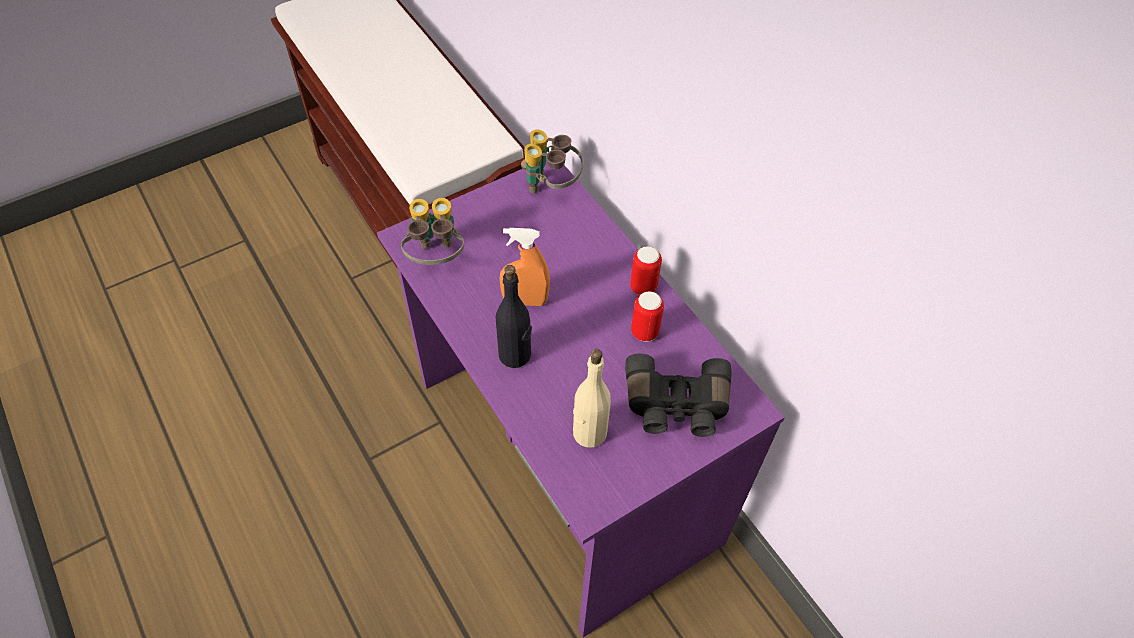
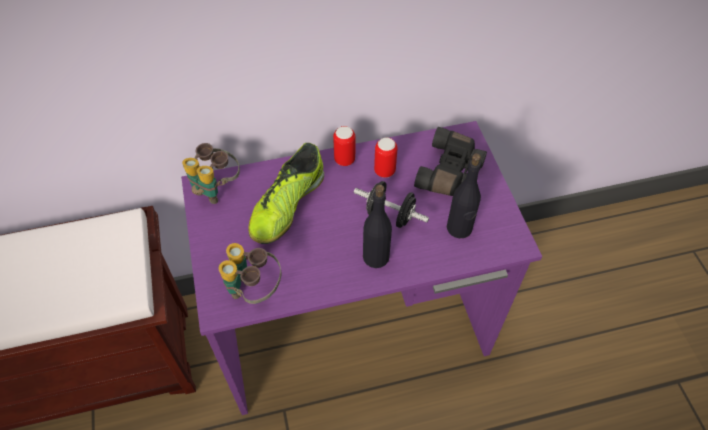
camera: 70 degrees left, 0 degrees up
orange spray bottle [499,228,550,306] -> none
beige bottle [573,349,611,447] -> black bottle [447,153,481,238]
none -> shoe [248,143,324,244]
none -> black dumbbell [354,181,429,228]

